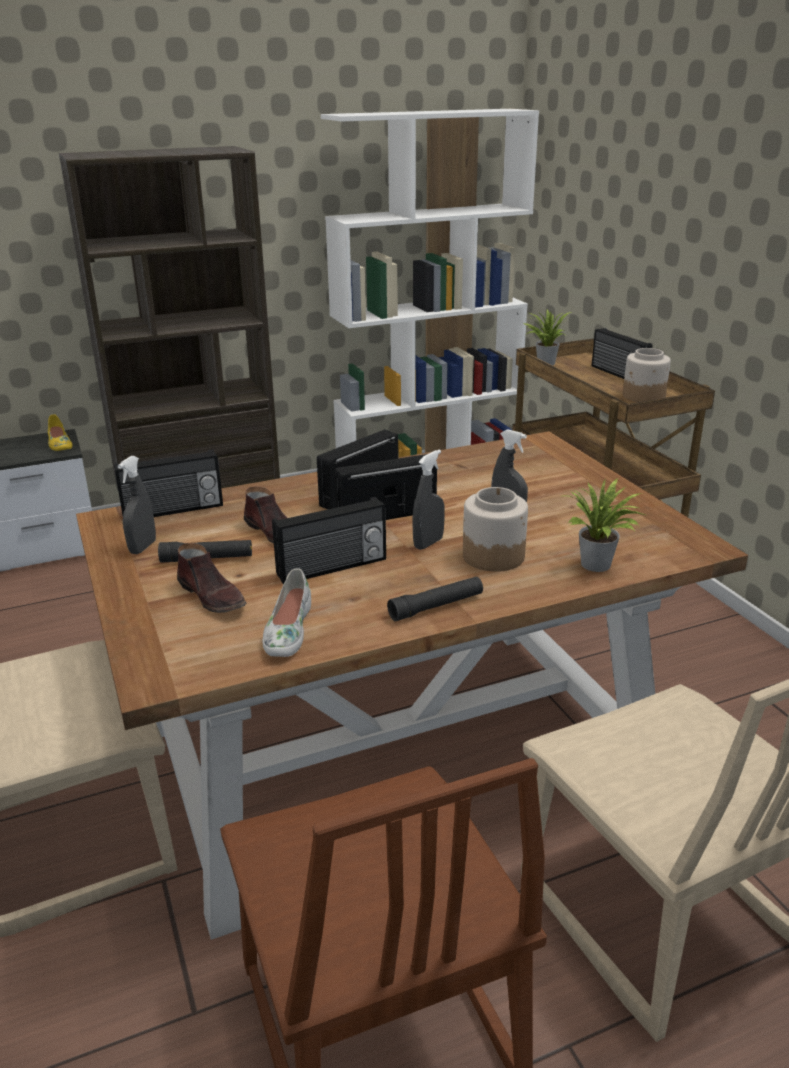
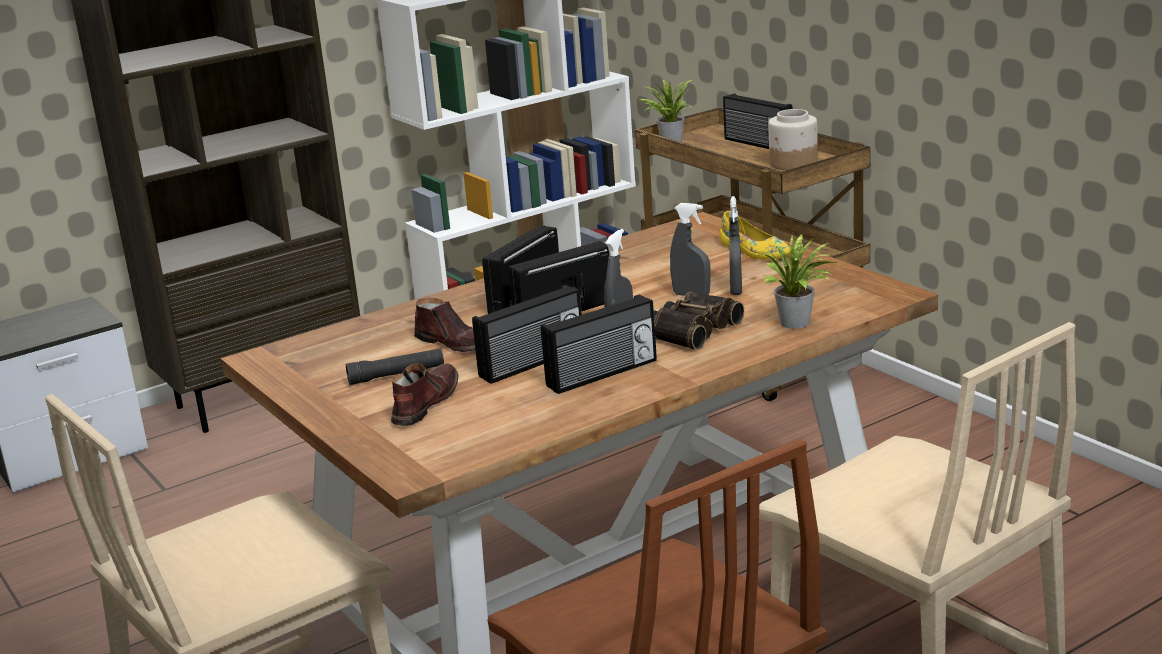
camera: 10 degrees left, 5 degrees down
yellow shoe [48,414,73,451] -> yellow shoe moved to [720,211,790,260]
radio [114,449,223,517] -> radio moved to [541,295,657,394]
grey spray bottle [118,456,156,554] -> grey spray bottle moved to [729,196,742,295]
brown shoe [177,543,246,613] -> brown shoe turned 105 degrees counterclockwise [391,363,459,426]
white shoe [263,568,311,657] -> none
black flashlight [387,577,483,621] -> none
jar [463,487,528,572] -> binoculars [654,292,744,350]

